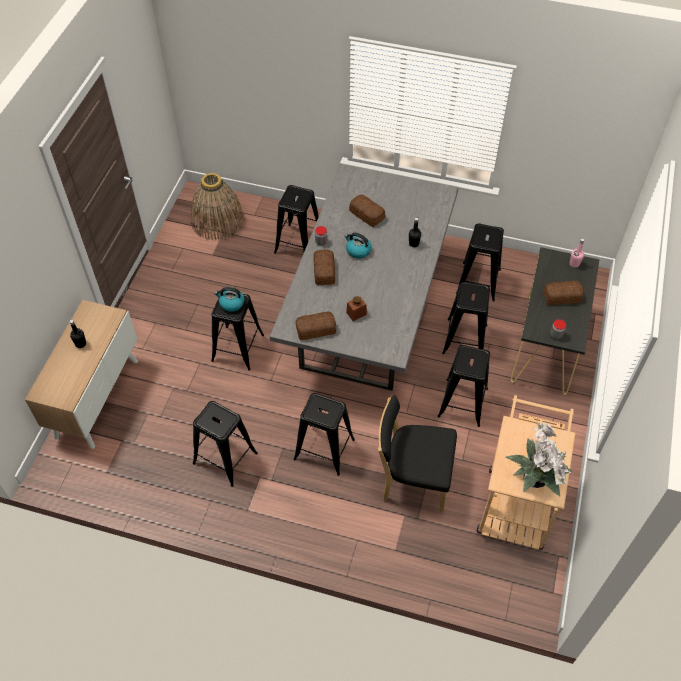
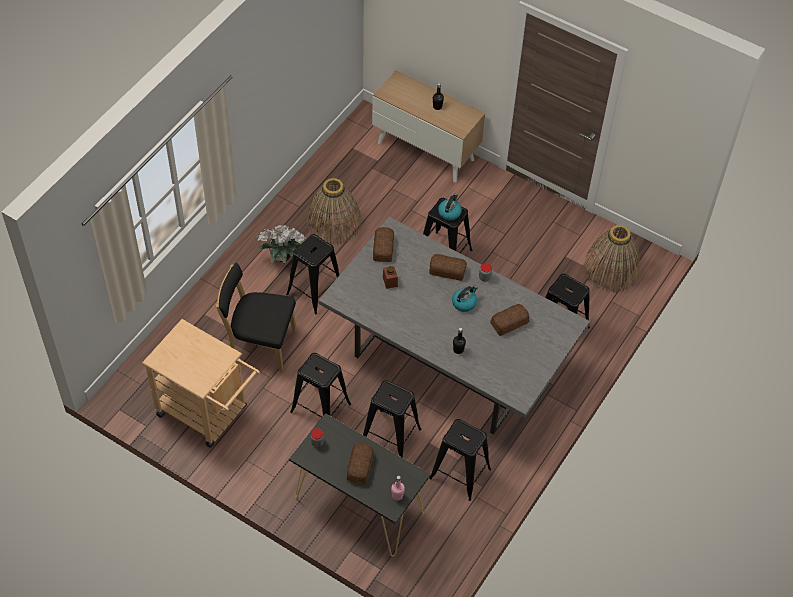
camera: 105 degrees right, 0 degrees up
black stool [193,401,258,487] -> basket [306,178,362,245]
black chair [378,395,457,512] -> black chair turned 105 degrees counterclockwise [216,263,296,372]
potted plant [505,423,572,496] -> potted plant moved to [255,225,306,264]

